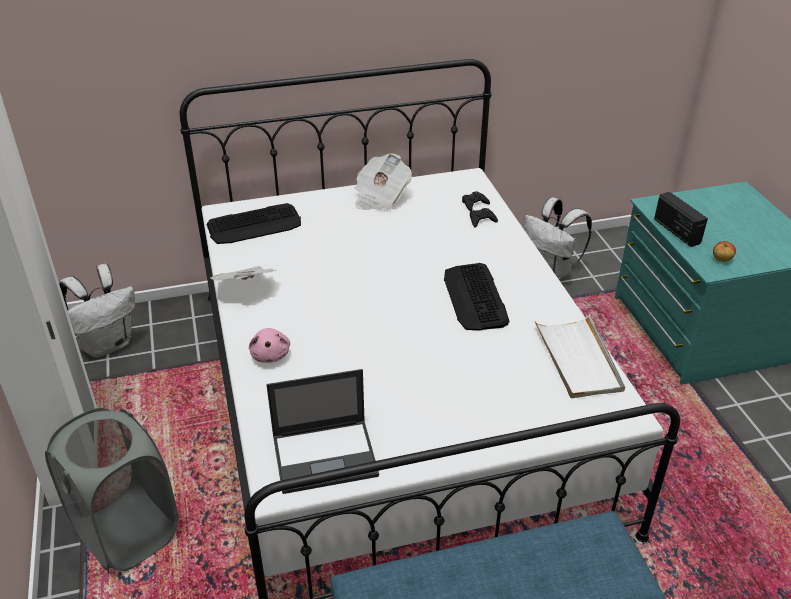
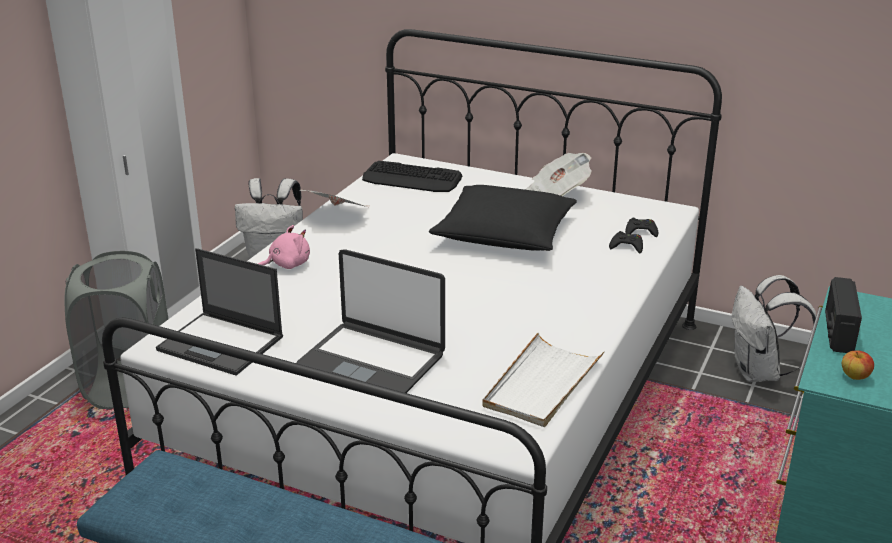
camera: 40 degrees right, 10 degrees down
pink plush toy [249,328,290,363] -> pink plush toy turned 150 degrees counterclockwise [258,225,310,269]
keyboard [444,263,509,331] -> none
none -> laptop [297,249,445,393]
none -> black pillow [429,185,577,251]

